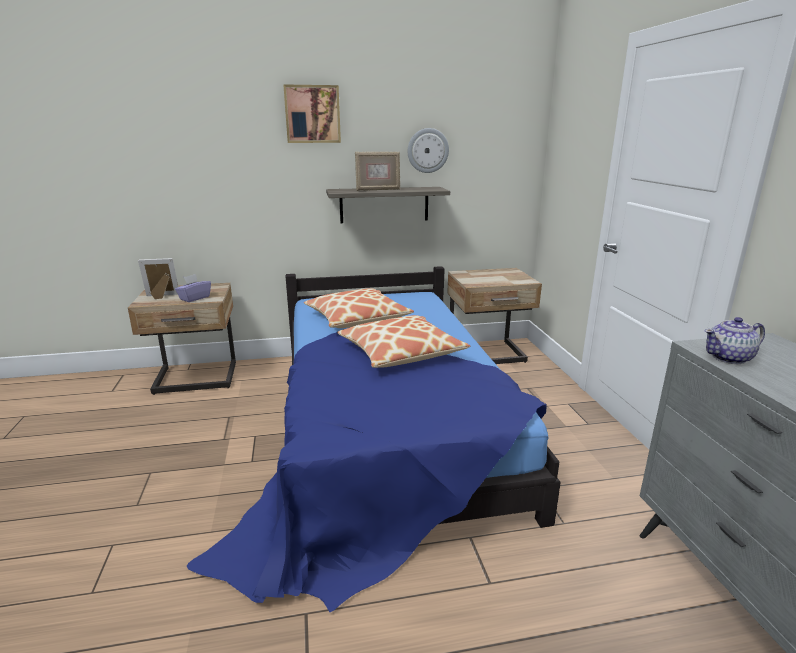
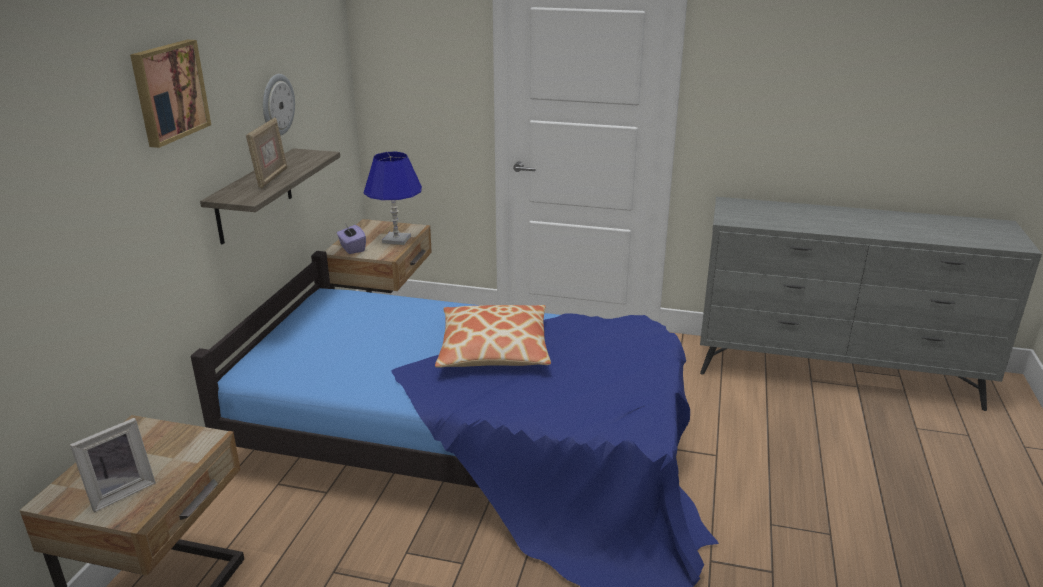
camera: 65 degrees left, 5 degrees up
picture frame [138,258,179,299] -> picture frame turned 150 degrees counterclockwise [70,418,156,512]
purple tissue box [175,274,211,302] -> purple tissue box moved to [337,223,366,254]
pillow [304,288,414,328] -> none
teapot [705,317,765,364] -> none
none -> blue table lamp [364,152,422,245]

